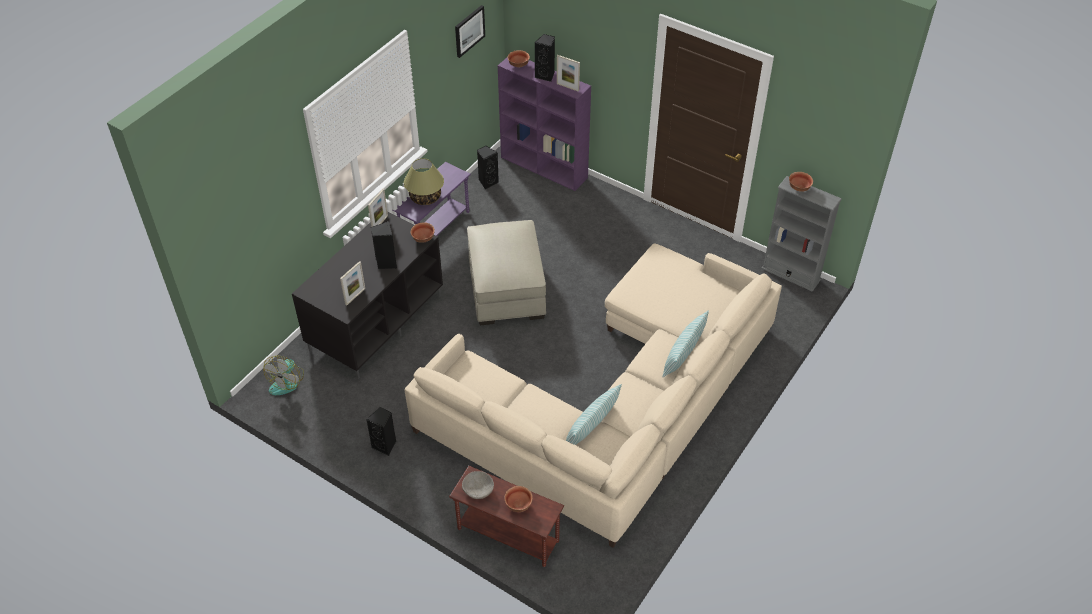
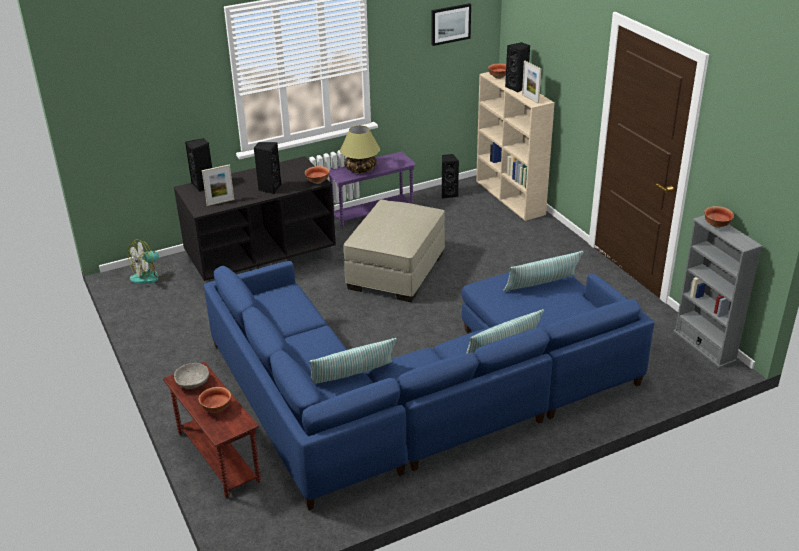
camera: 30 degrees right, 15 degrees down
black speaker [366,407,396,456] -> black speaker moved to [185,138,212,192]
picture frame [368,189,388,227] -> none
beige sofa [404,244,782,548] -> blue sofa [204,261,655,510]
purple bookcase [498,58,591,191] -> beige bookcase [476,72,555,221]
none -> pillow [503,251,584,292]

